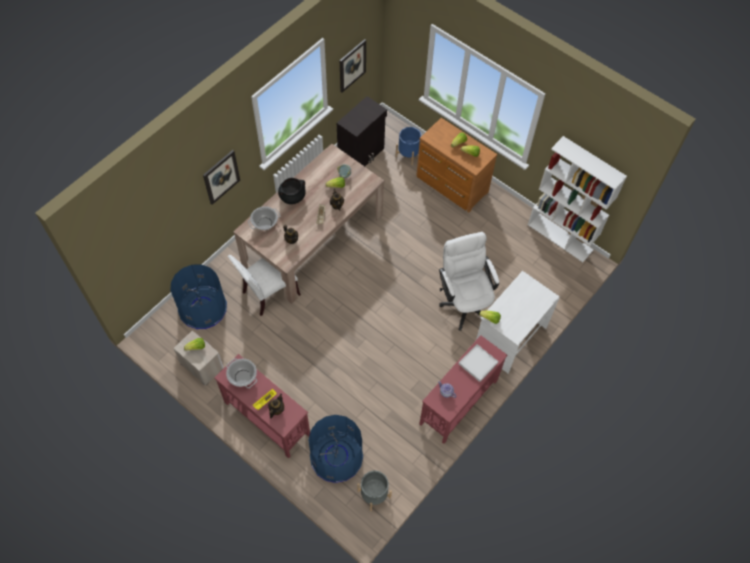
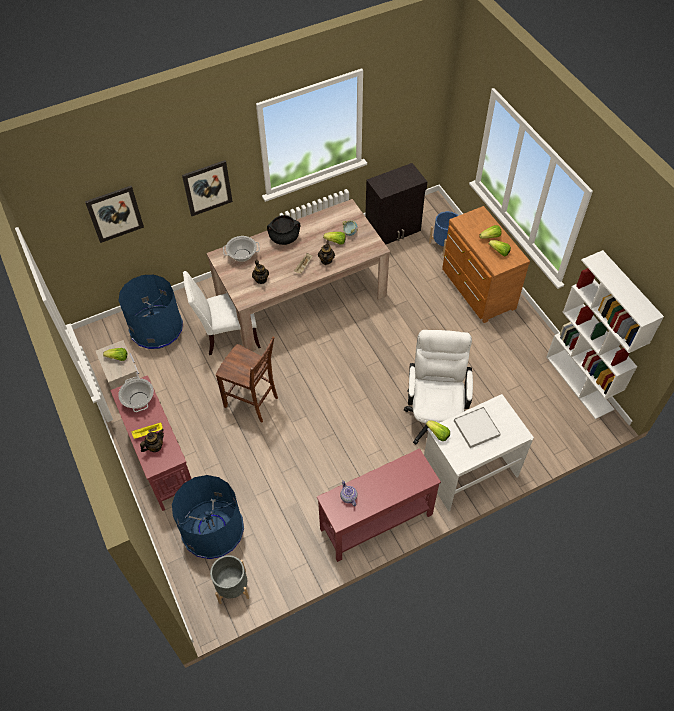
camera: 25 degrees right, 5 degrees down
picture [340,39,366,93] -> picture moved to [85,186,144,243]
white tray [459,344,498,382] -> white tray moved to [454,407,501,448]
none -> brown chair [216,336,278,423]

